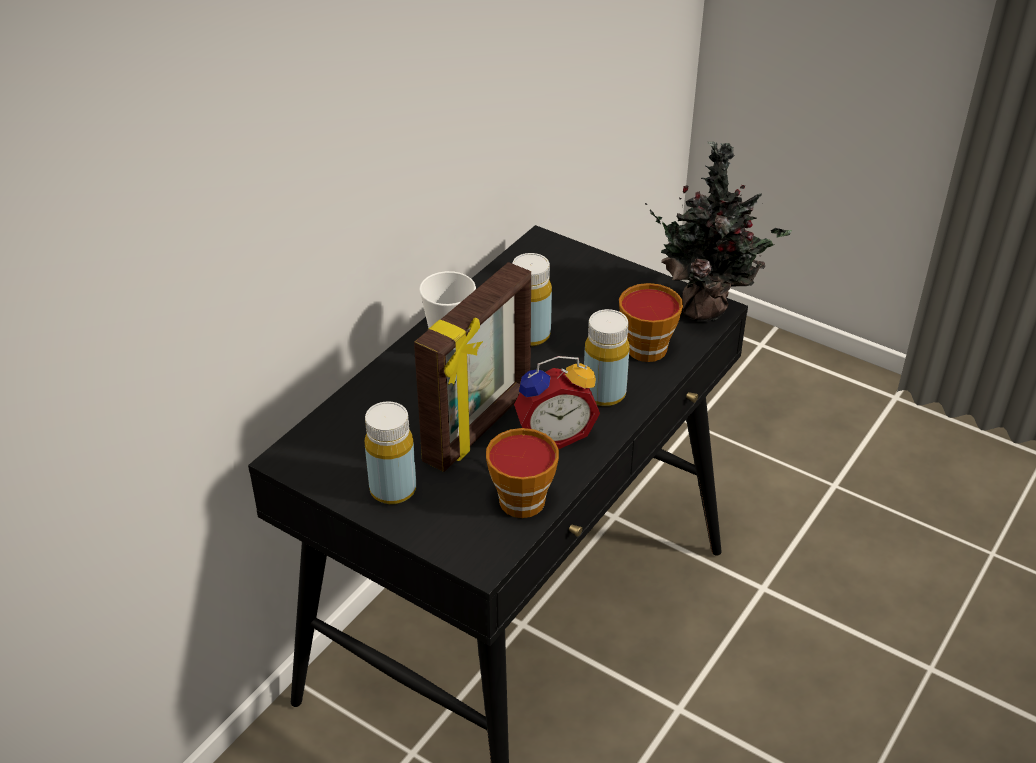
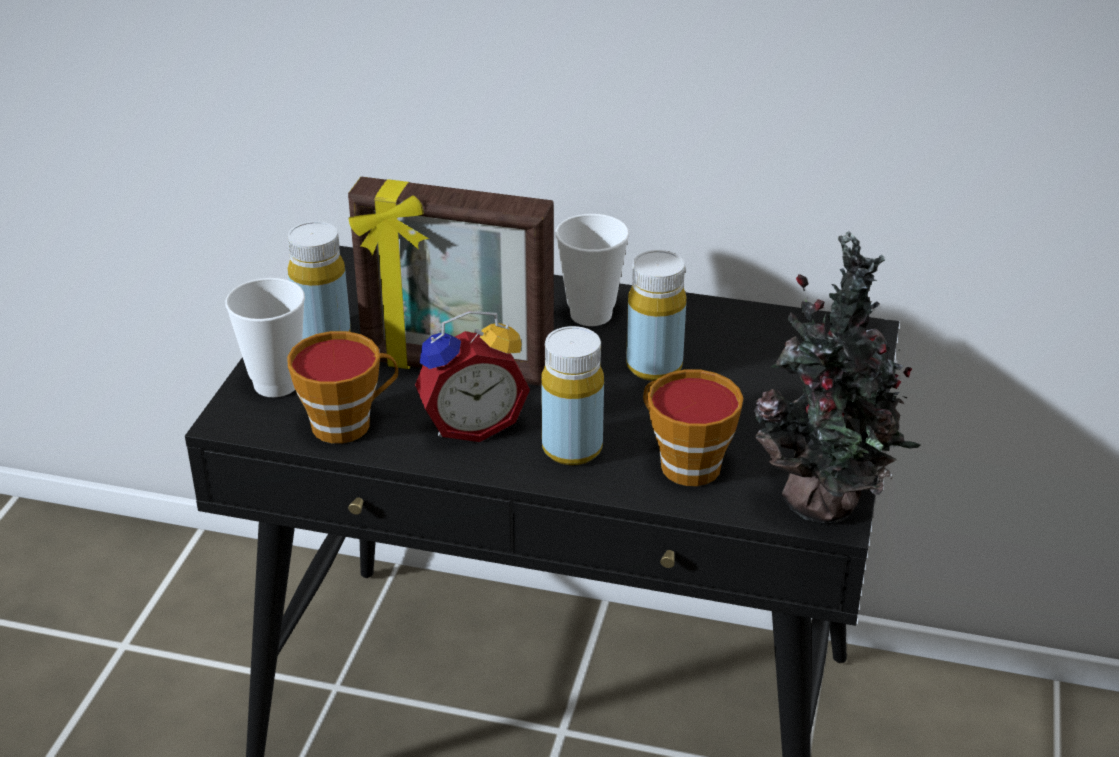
camera: 70 degrees right, 5 degrees down
alarm clock [514,356,600,449] -> alarm clock turned 75 degrees counterclockwise [415,311,530,442]
none -> cup [225,278,305,397]

